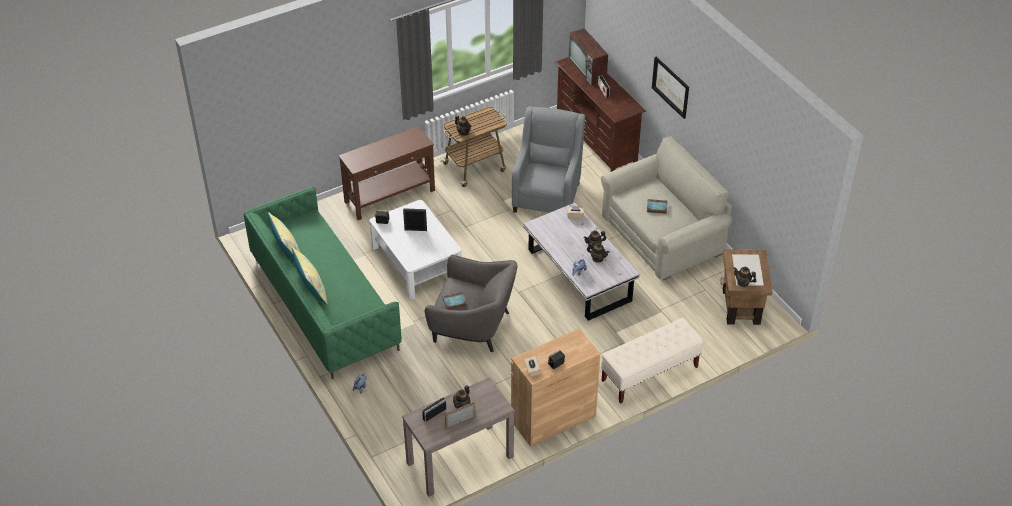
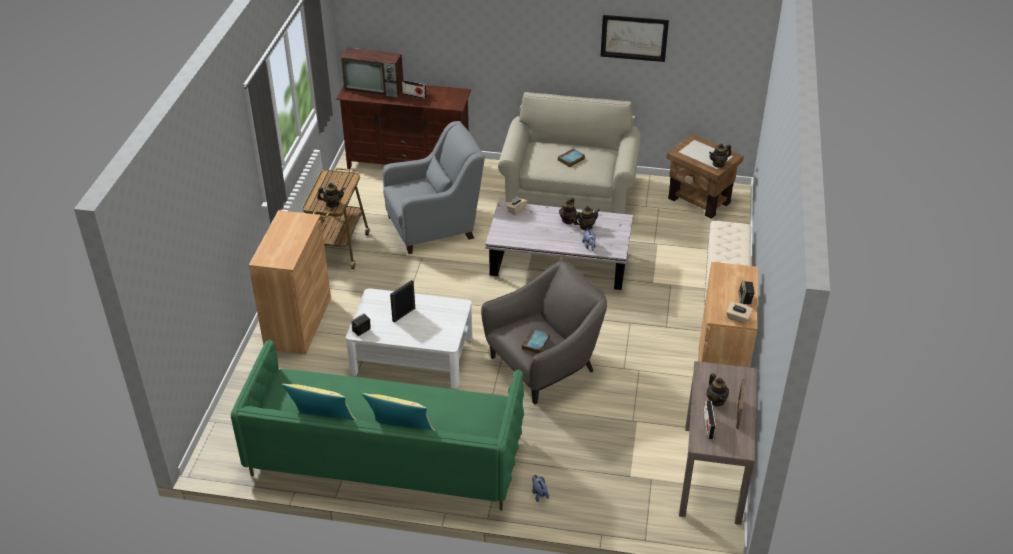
camera: 50 degrees left, 5 degrees down
brown console table [338,126,435,220] -> brown cabinet [249,210,331,354]
grey armchair [512,107,585,213] -> grey armchair turned 105 degrees clockwise [383,121,485,254]
picture [652,57,689,119] -> picture moved to [600,15,669,62]

